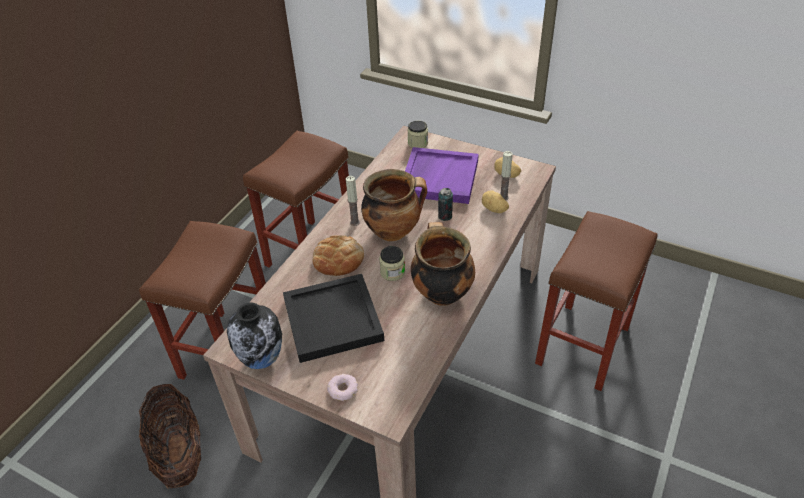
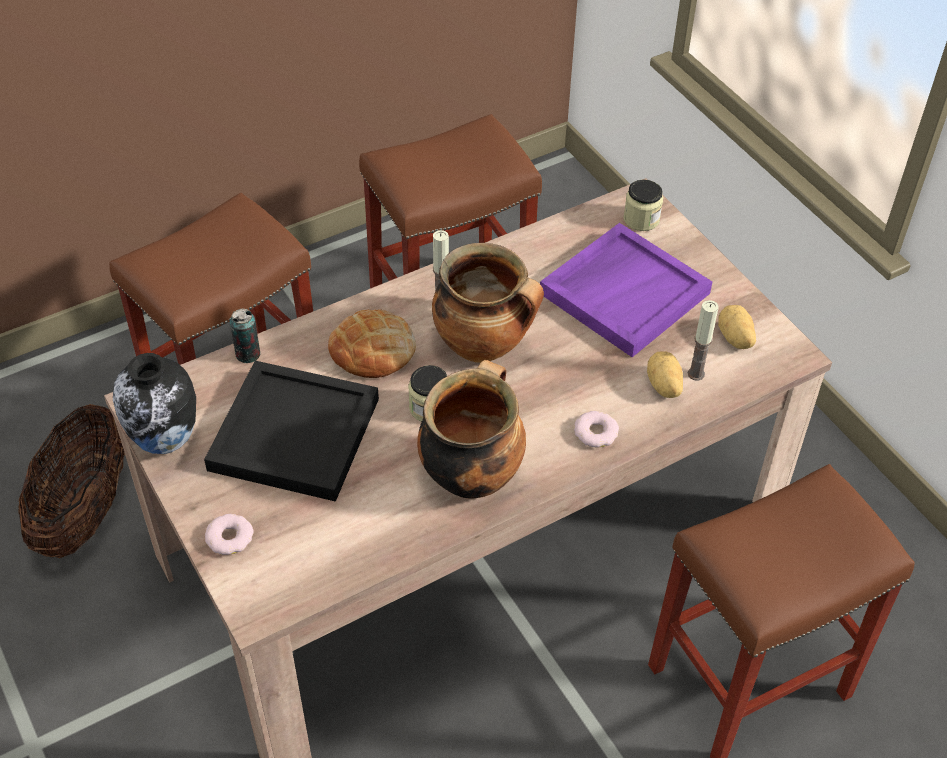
camera: 30 degrees right, 5 degrees up
can [438,188,453,221] -> can moved to [230,309,260,363]
none -> donut [574,411,619,448]

